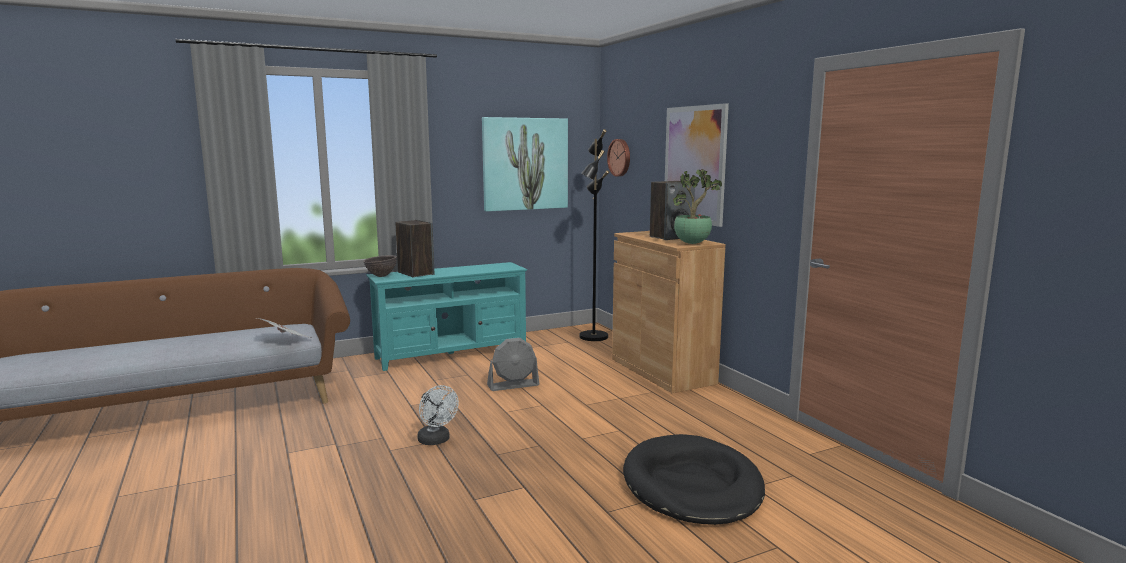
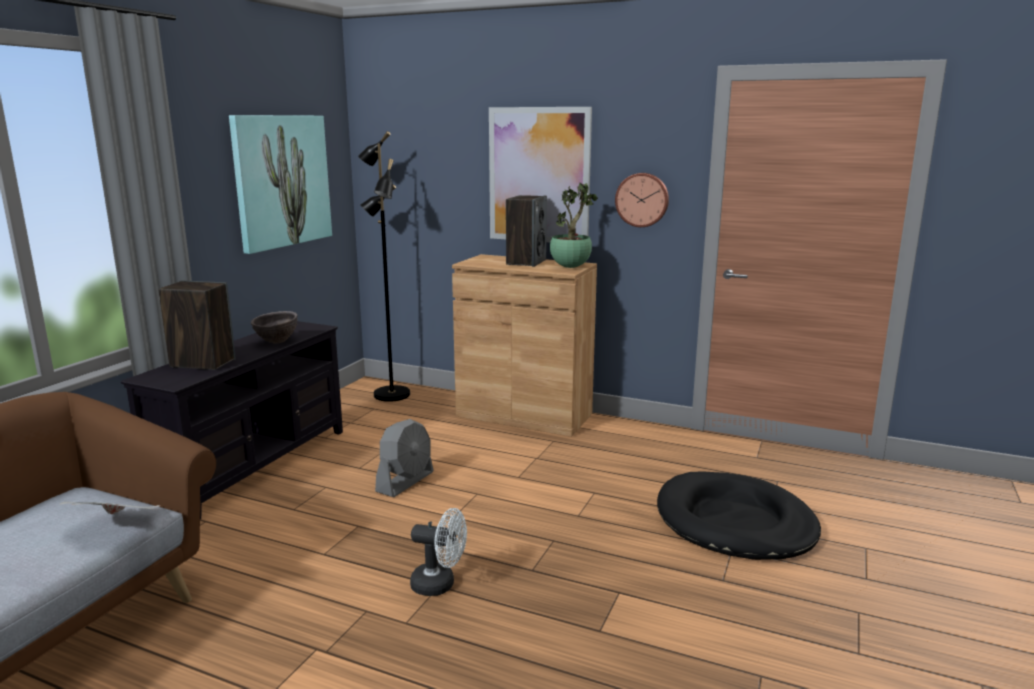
camera: 40 degrees left, 5 degrees up
brown bowl [363,255,397,277] -> brown bowl moved to [251,311,298,344]
turquoise tv stand [366,262,527,371] -> black tv stand [121,321,343,519]
wall clock [607,139,630,177] -> wall clock moved to [615,173,669,227]

